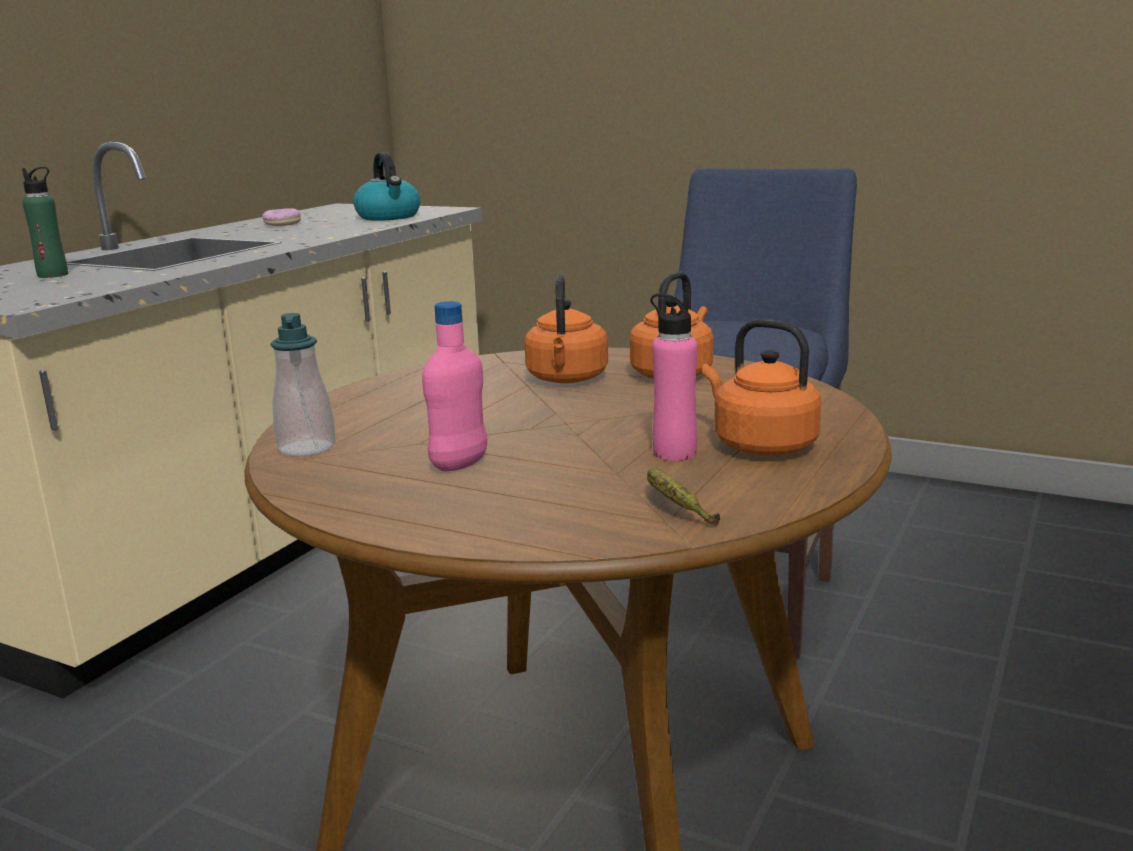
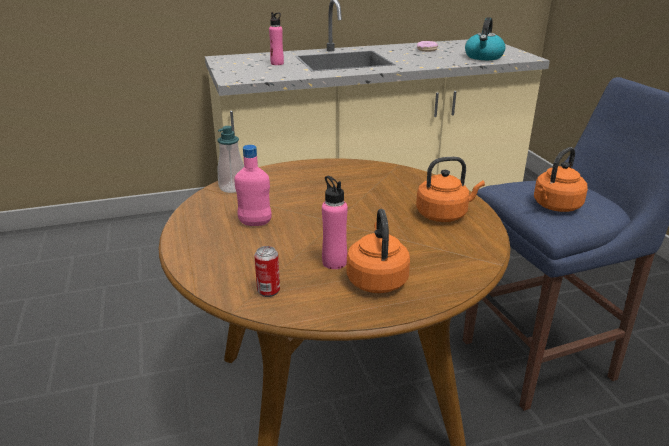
camera: 45 degrees right, 10 degrees up
green bottle [22,167,68,278] -> pink bottle [269,12,284,65]
orange kettle [524,274,608,383] -> orange kettle moved to [534,147,588,212]
banana [647,468,720,526] -> can [254,246,280,297]

